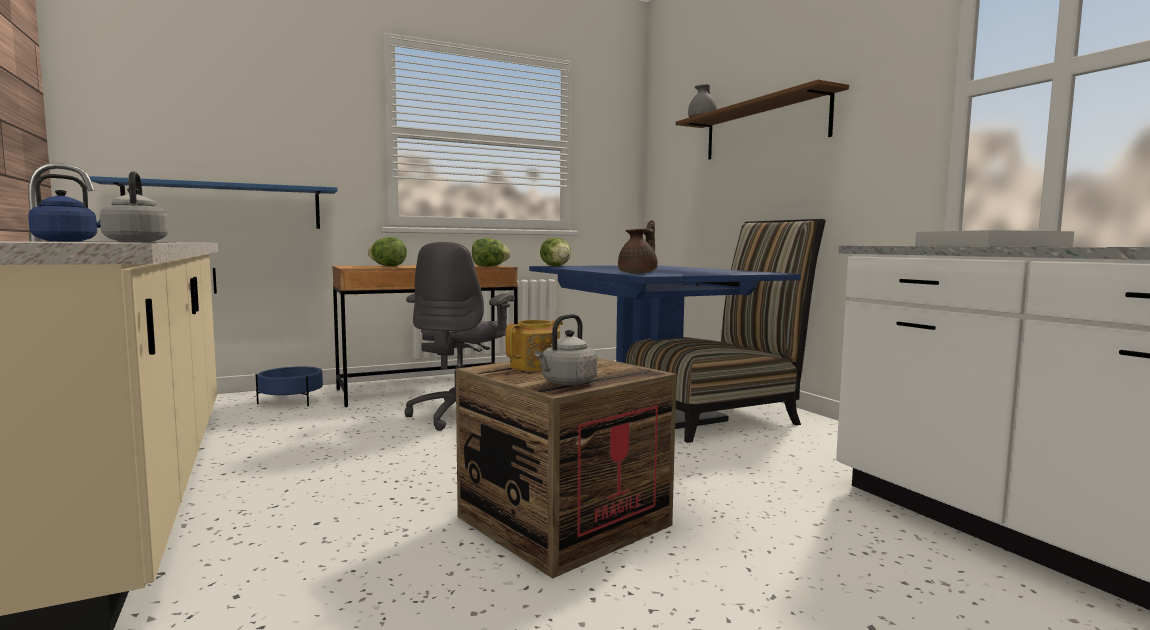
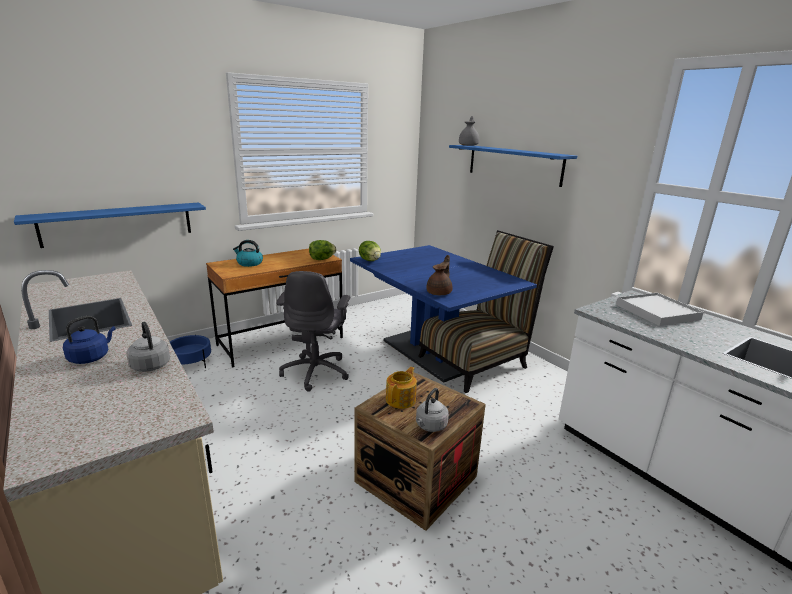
camera: 10 degrees left, 15 degrees up
lettuce [368,237,407,266] -> kettle [233,240,263,267]
brown shelf [676,79,849,160] -> blue shelf [449,145,577,187]

